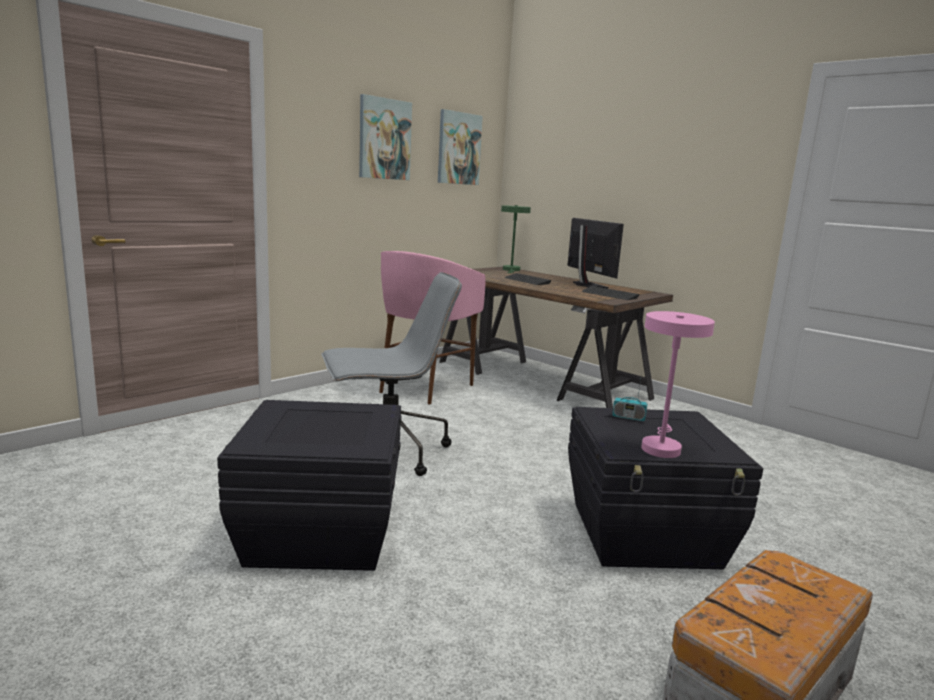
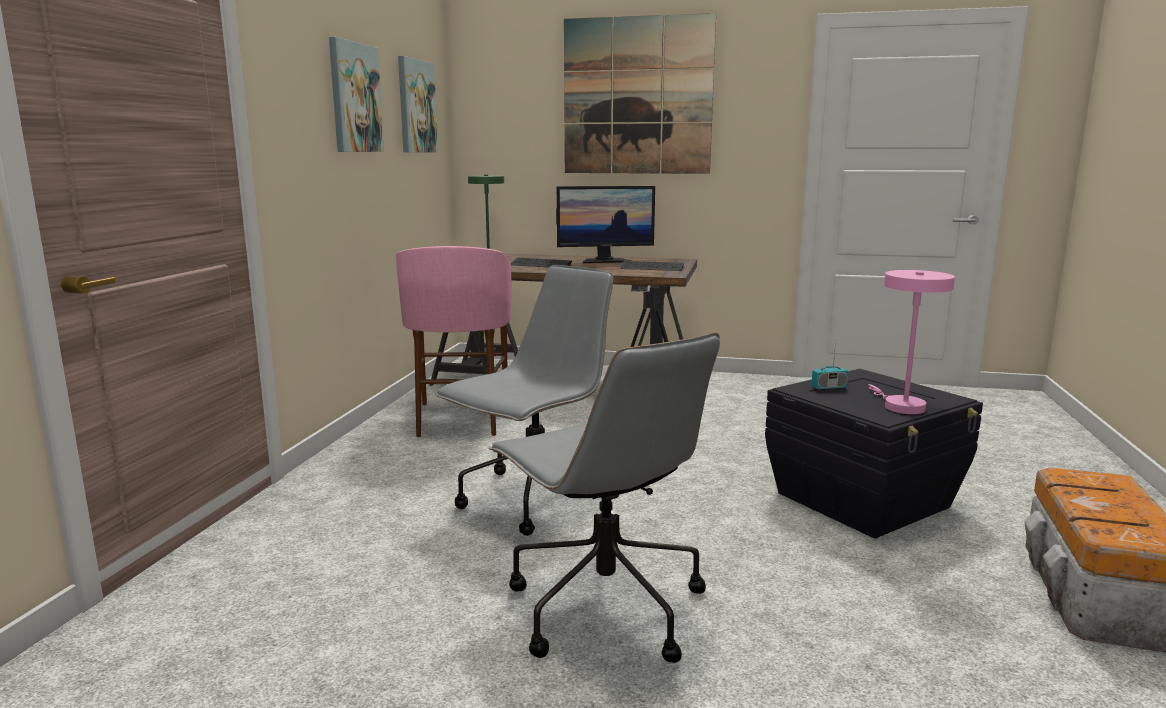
camera: 30 degrees left, 0 degrees up
black storage box [217,400,402,571] -> grey office chair [489,332,720,663]
monitor [568,218,624,289] -> monitor turned 135 degrees clockwise [556,186,655,263]
none -> picture [564,13,716,174]

